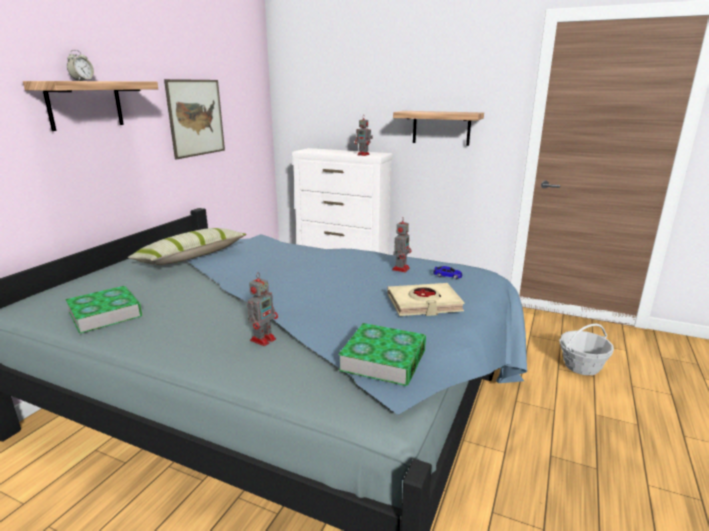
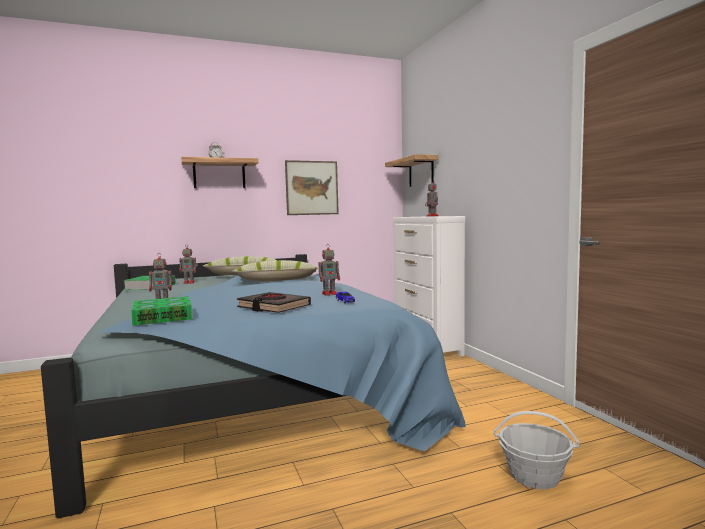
camera: 45 degrees right, 15 degrees down
beige book [387,283,464,316] -> black book [237,292,311,313]
shelf [393,111,484,146] -> shelf moved to [385,154,439,187]
none -> toy robot [179,248,198,284]
none -> pillow [232,260,318,281]

